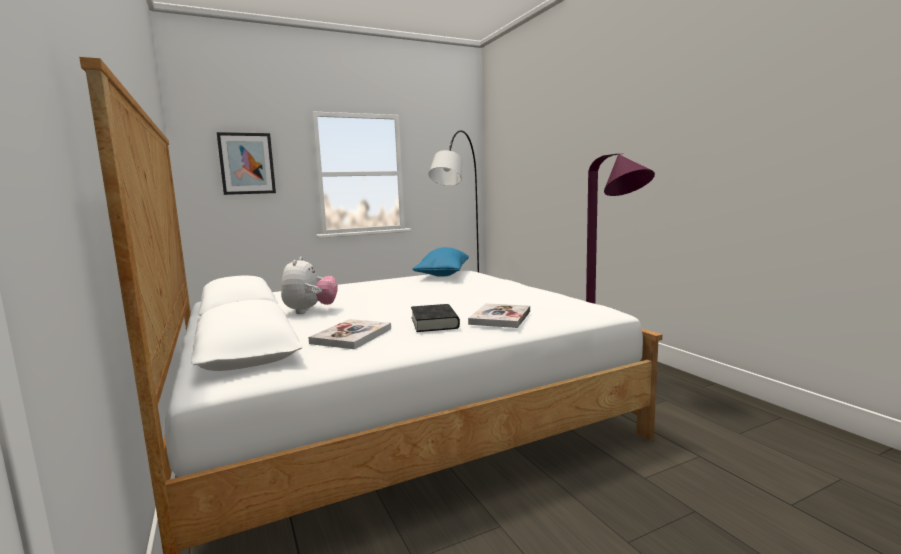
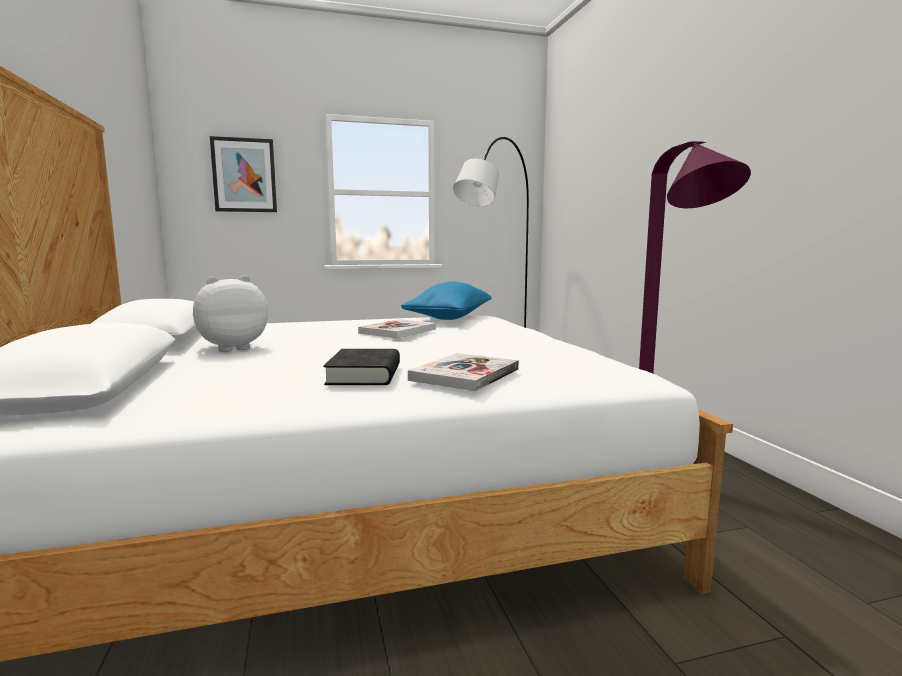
camera: 10 degrees right, 0 degrees up
plush toy [281,257,338,314] -> plush toy turned 135 degrees counterclockwise [193,275,268,352]
book [308,319,391,349] -> book moved to [358,319,436,338]

